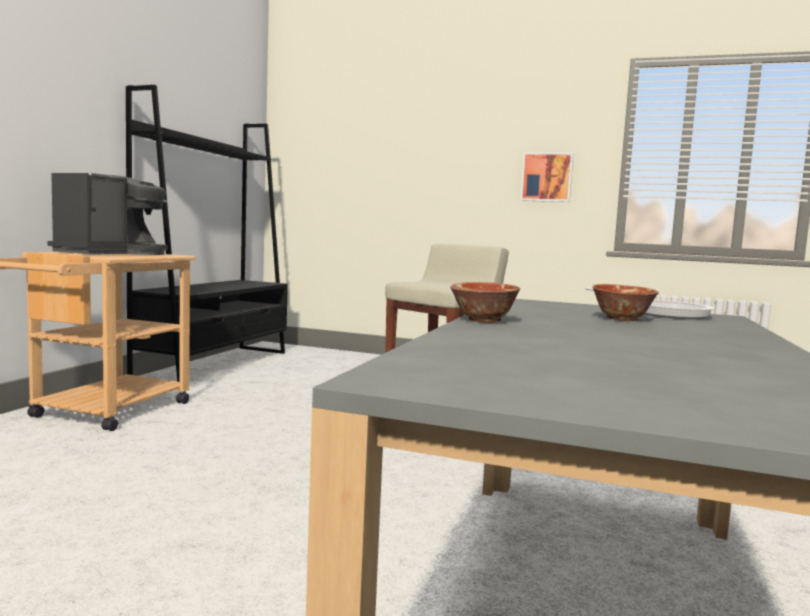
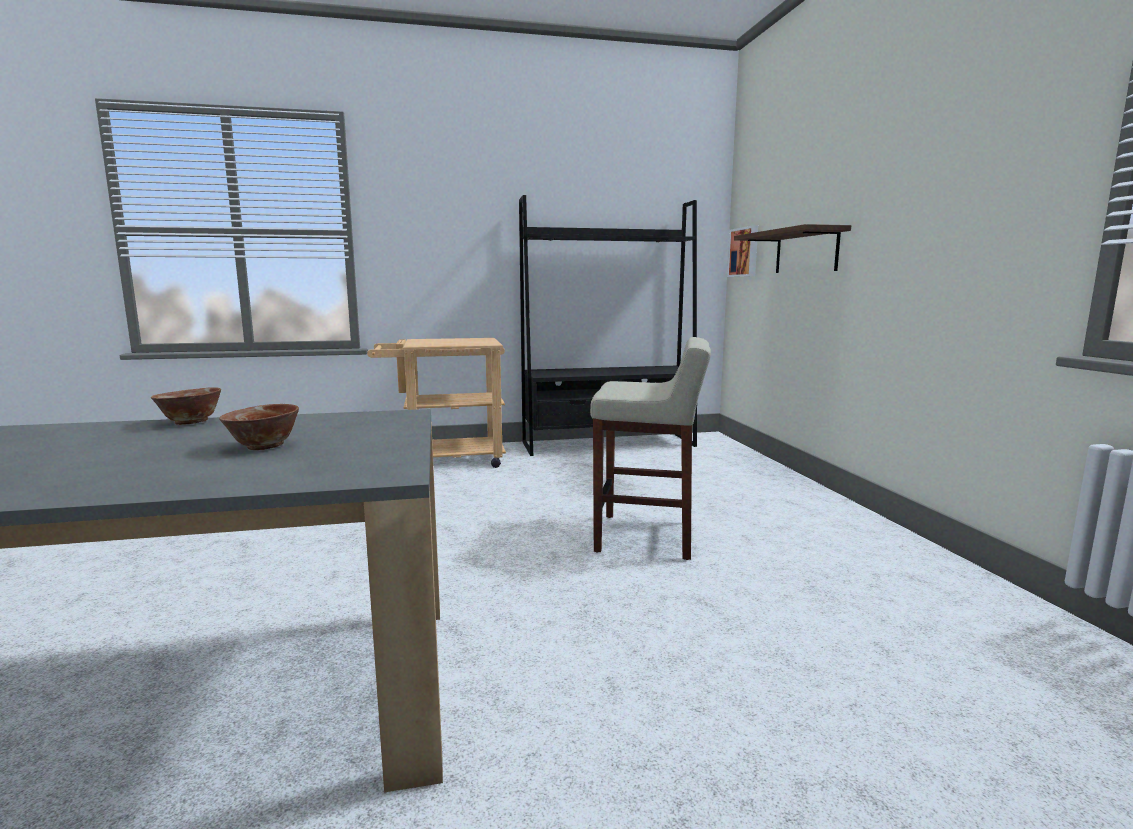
camera: 60 degrees right, 5 degrees up
coffee machine [47,173,168,255] -> none
picture [520,152,574,202] -> picture moved to [727,226,758,277]
frying pan [585,287,715,319] -> none
none -> shelf [734,224,851,273]

